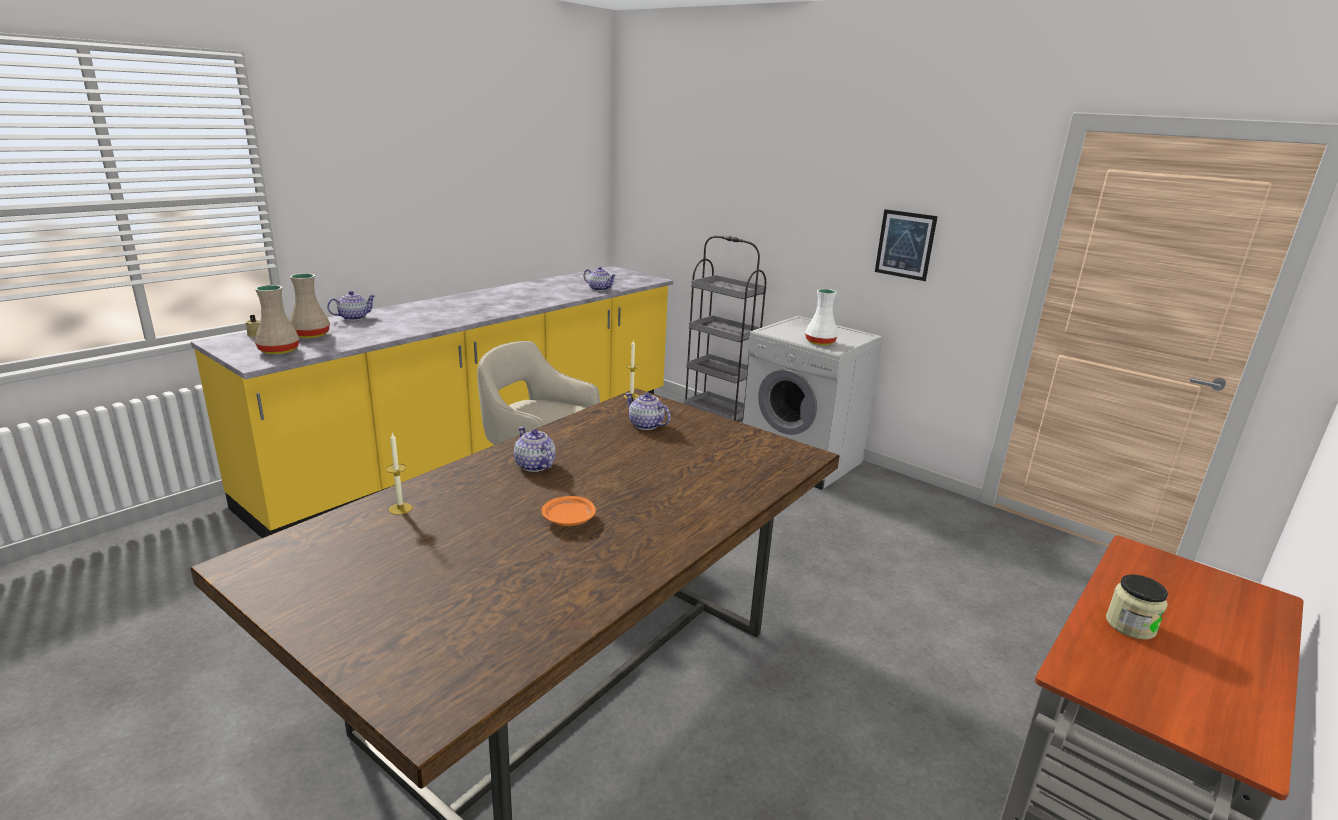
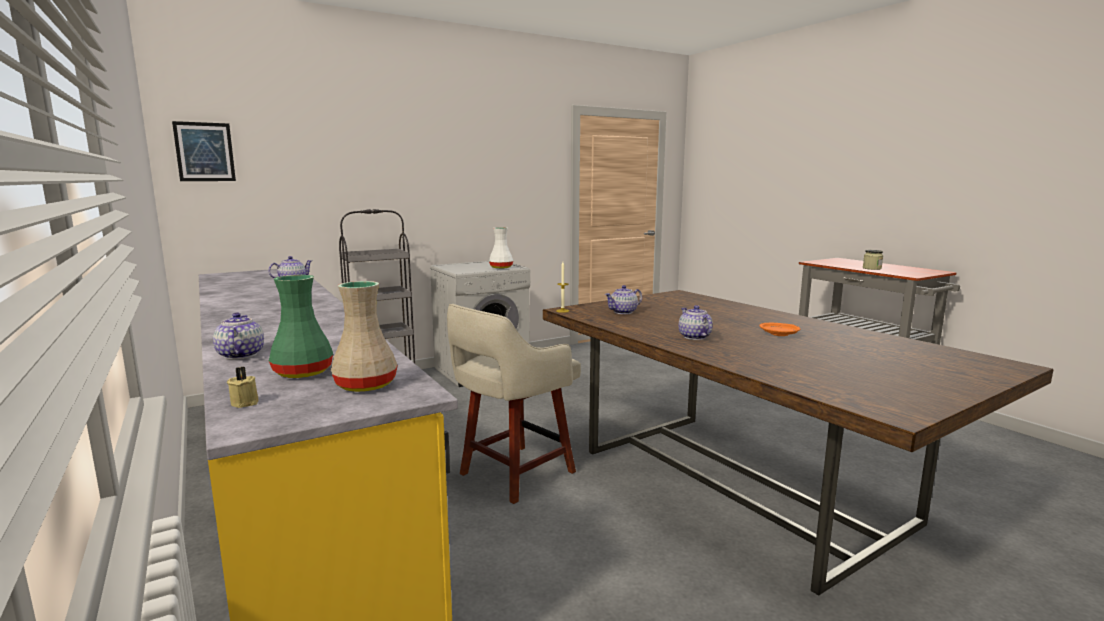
camera: 70 degrees left, 10 degrees down
beige vase [290,273,330,338] -> green vase [269,275,333,378]
candle [386,432,412,515] -> none
teapot [514,427,556,472] -> teapot turned 90 degrees clockwise [679,305,713,340]
picture [875,209,938,281] -> picture moved to [172,121,236,181]

